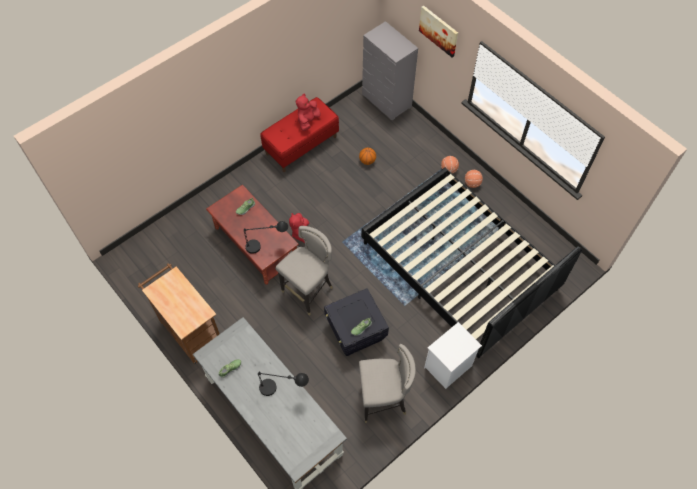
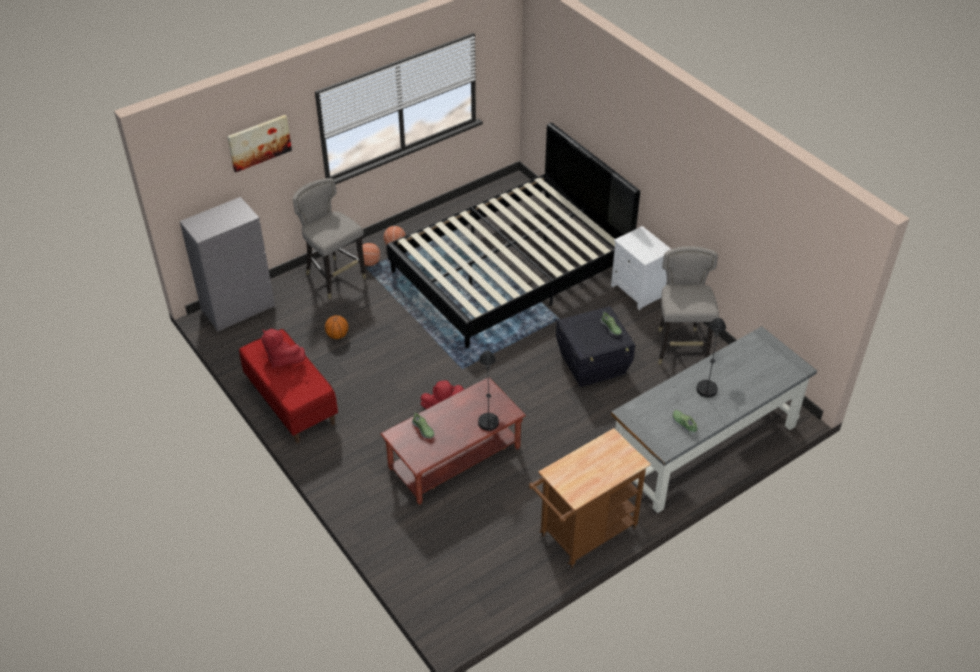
camera: 85 degrees left, 15 degrees down
grey stool [275,226,333,316] -> grey stool moved to [293,178,366,299]

